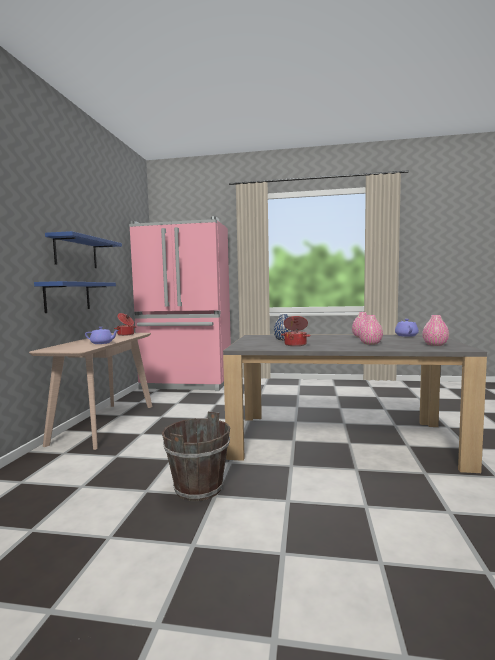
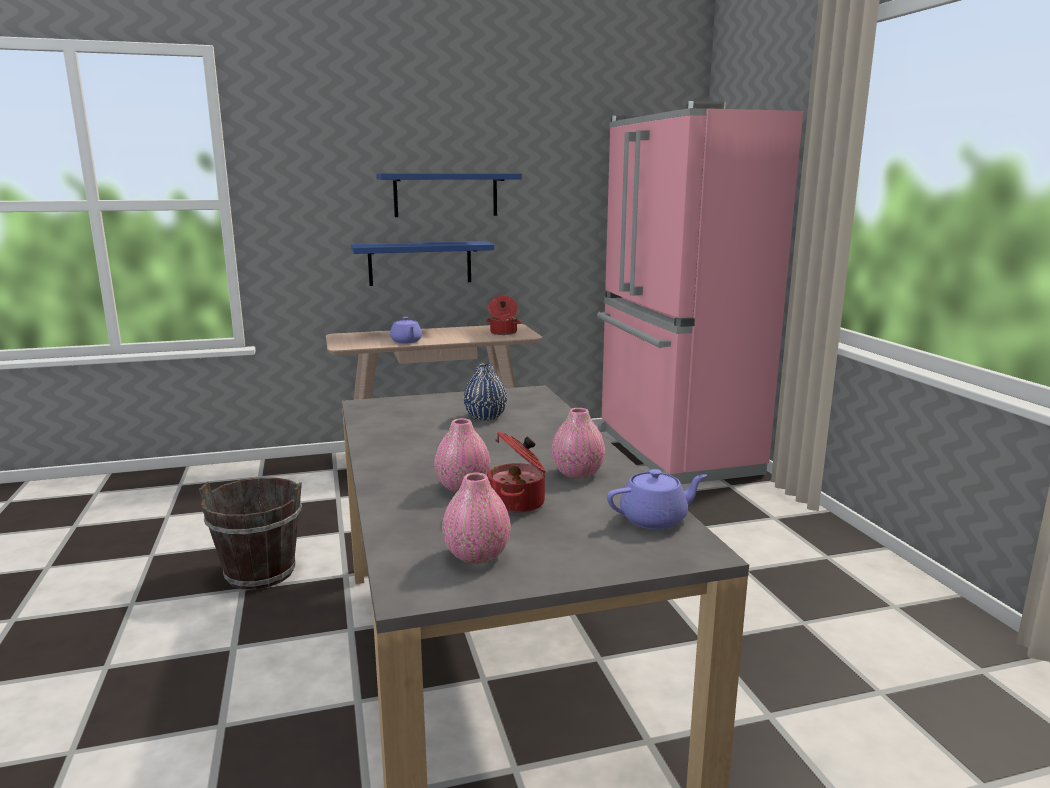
camera: 65 degrees right, 10 degrees up
cooking pot [281,316,311,346] -> cooking pot moved to [487,431,546,514]

